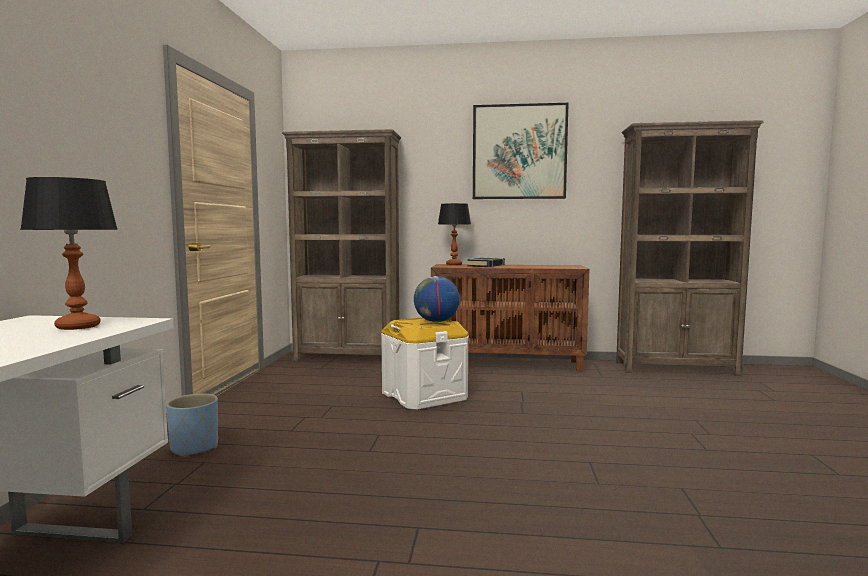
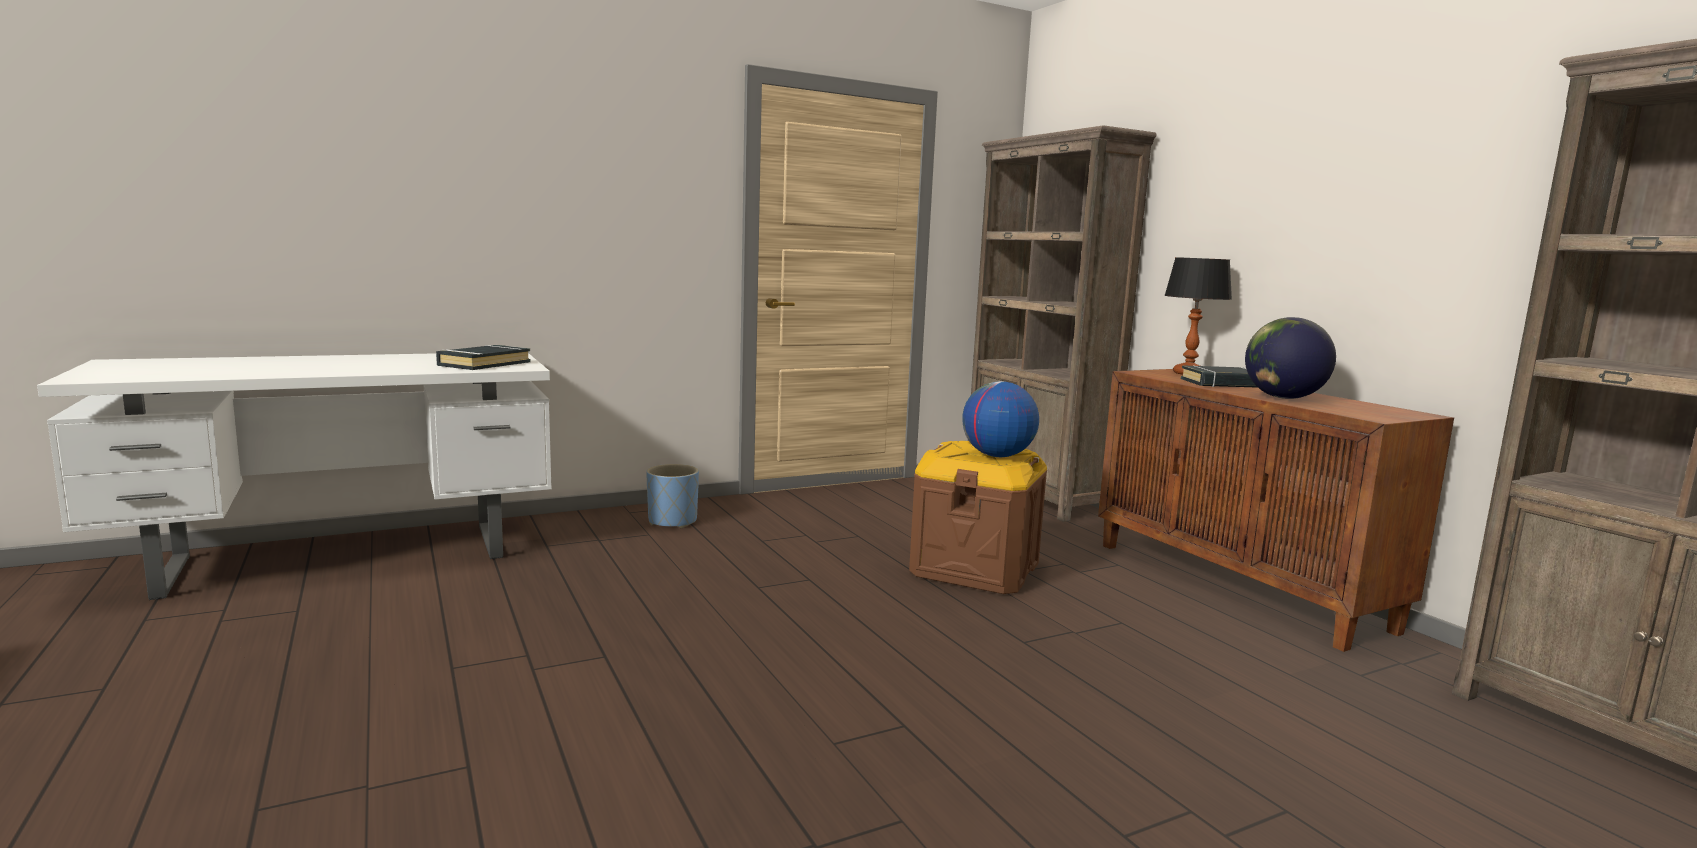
camera: 55 degrees right, 5 degrees up
table lamp [20,177,118,330] -> black book [436,345,531,370]
white storage box [381,317,469,410] -> brown storage box [909,441,1047,594]
picture [473,103,569,199] -> none
none -> globe [1245,317,1336,399]

